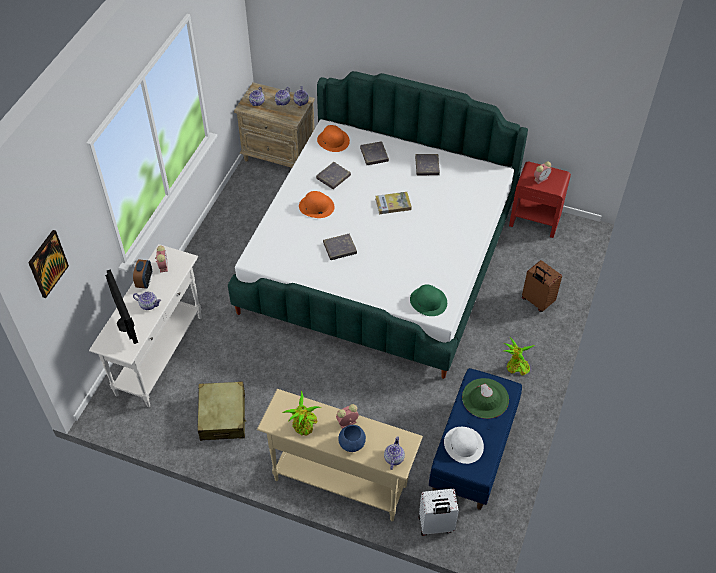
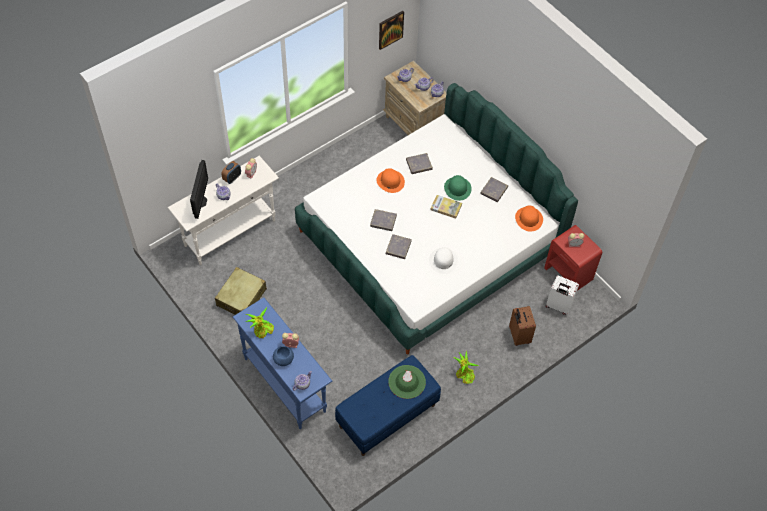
camera: 30 degrees right, 5 degrees up
picture [28,230,69,298] -> picture moved to [379,11,404,50]
beige console table [257,389,423,521] -> blue console table [233,297,332,429]
orange hat [317,125,350,152] -> orange hat moved to [515,205,543,232]
grey book [360,141,389,165] -> grey book moved to [386,234,412,259]
green hat [410,284,447,316] -> green hat moved to [444,175,472,201]
white suitcase [419,489,459,536] -> white suitcase moved to [546,275,579,315]
white hat [444,427,484,464] -> white hat moved to [429,247,458,274]

